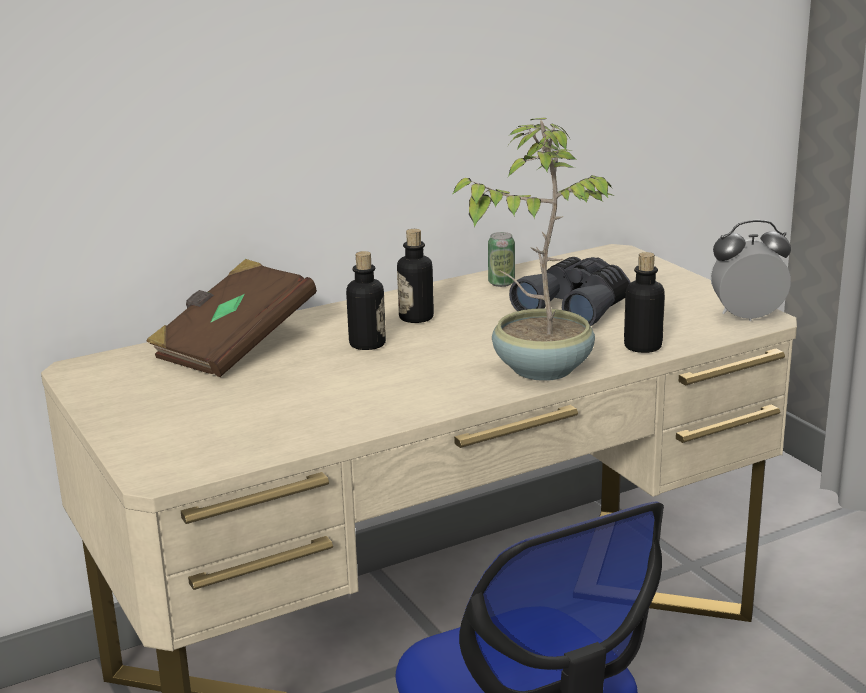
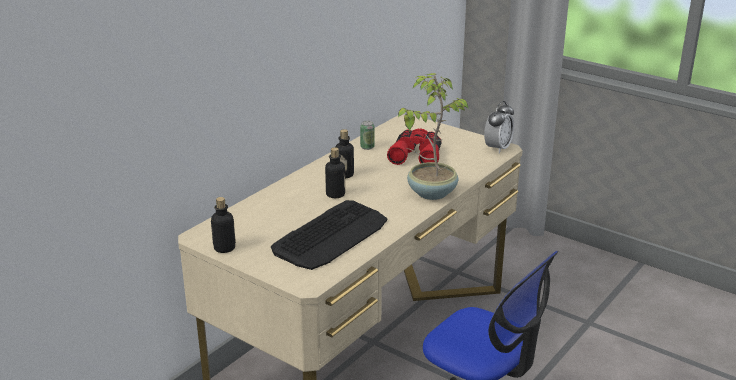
camera: 25 degrees left, 5 degrees up
brown book [146,259,317,377] -> none
grey binoculars [509,257,631,326] -> red binoculars [387,128,442,165]
bottle [624,252,665,353] -> bottle moved to [211,197,236,253]
alarm clock [711,220,791,321] -> alarm clock turned 150 degrees clockwise [484,101,514,154]
none -> keyboard [271,200,388,270]

